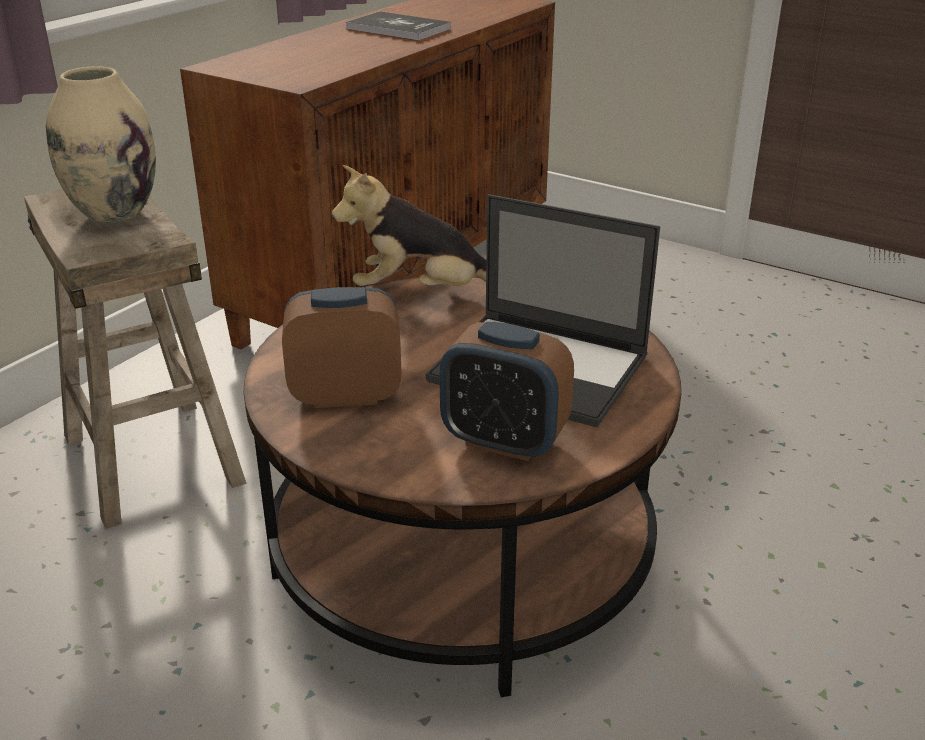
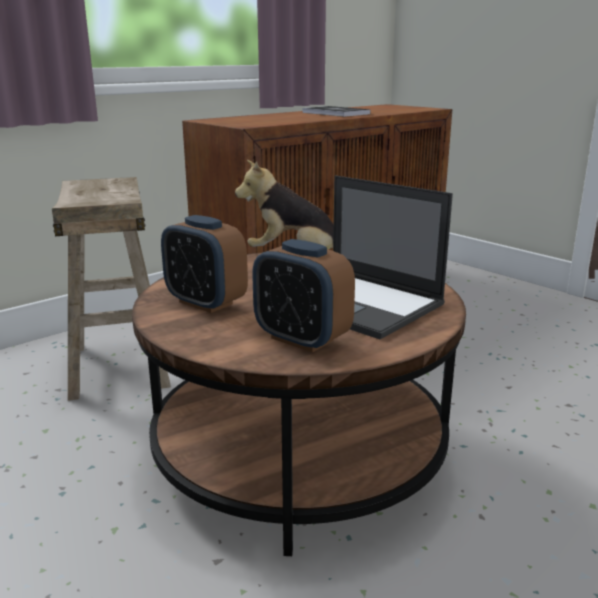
camera: 15 degrees right, 10 degrees down
beige vase [46,66,156,222] -> none
alarm clock [282,287,402,408] -> alarm clock turned 150 degrees counterclockwise [161,215,248,313]

